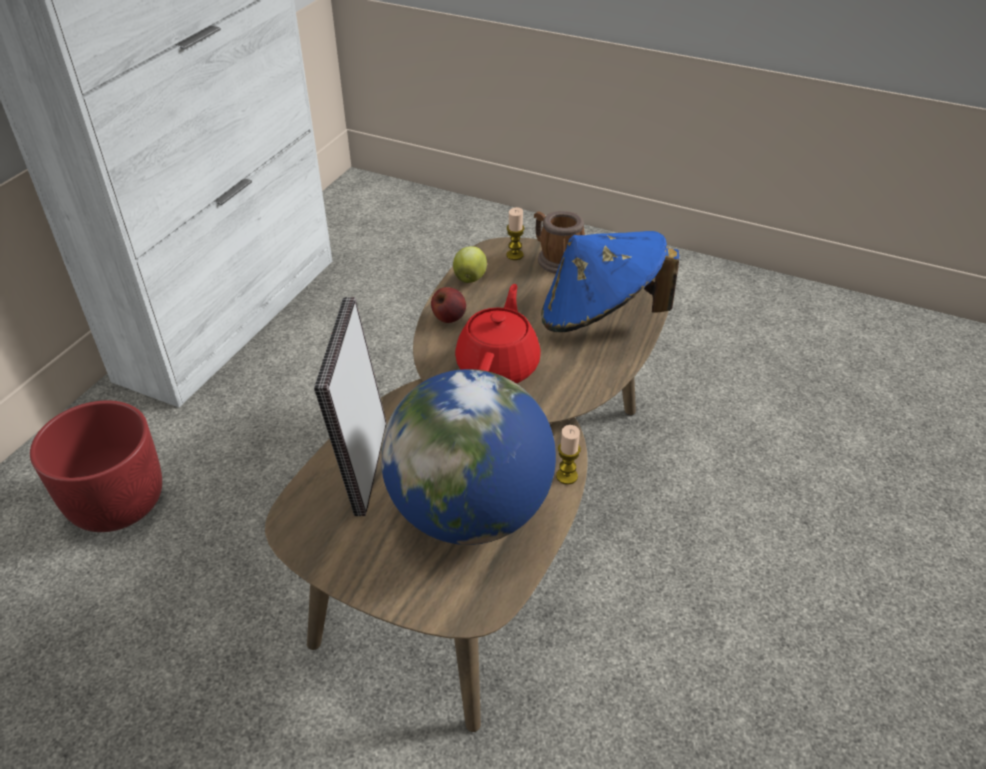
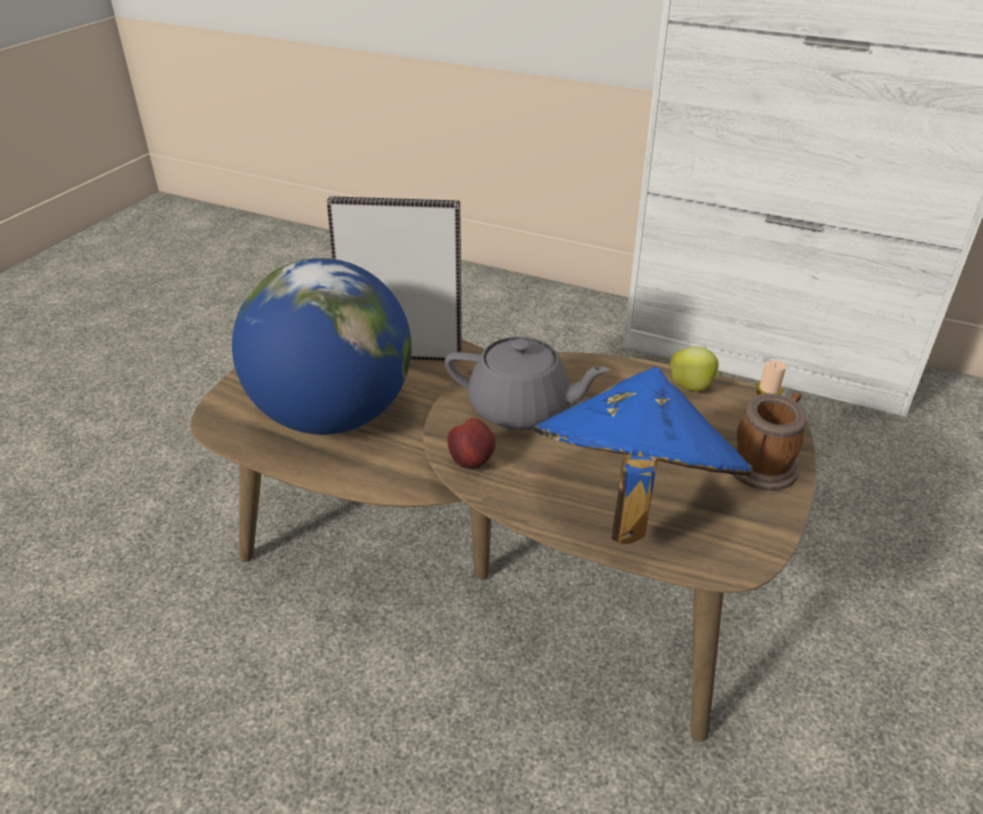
camera: 90 degrees right, 5 degrees down
red planter [30,400,162,532] -> none
apple [431,287,466,323] -> apple moved to [447,418,496,469]
red teapot [455,284,541,383] -> grey teapot [445,336,610,430]
candle [556,425,581,485] -> none

